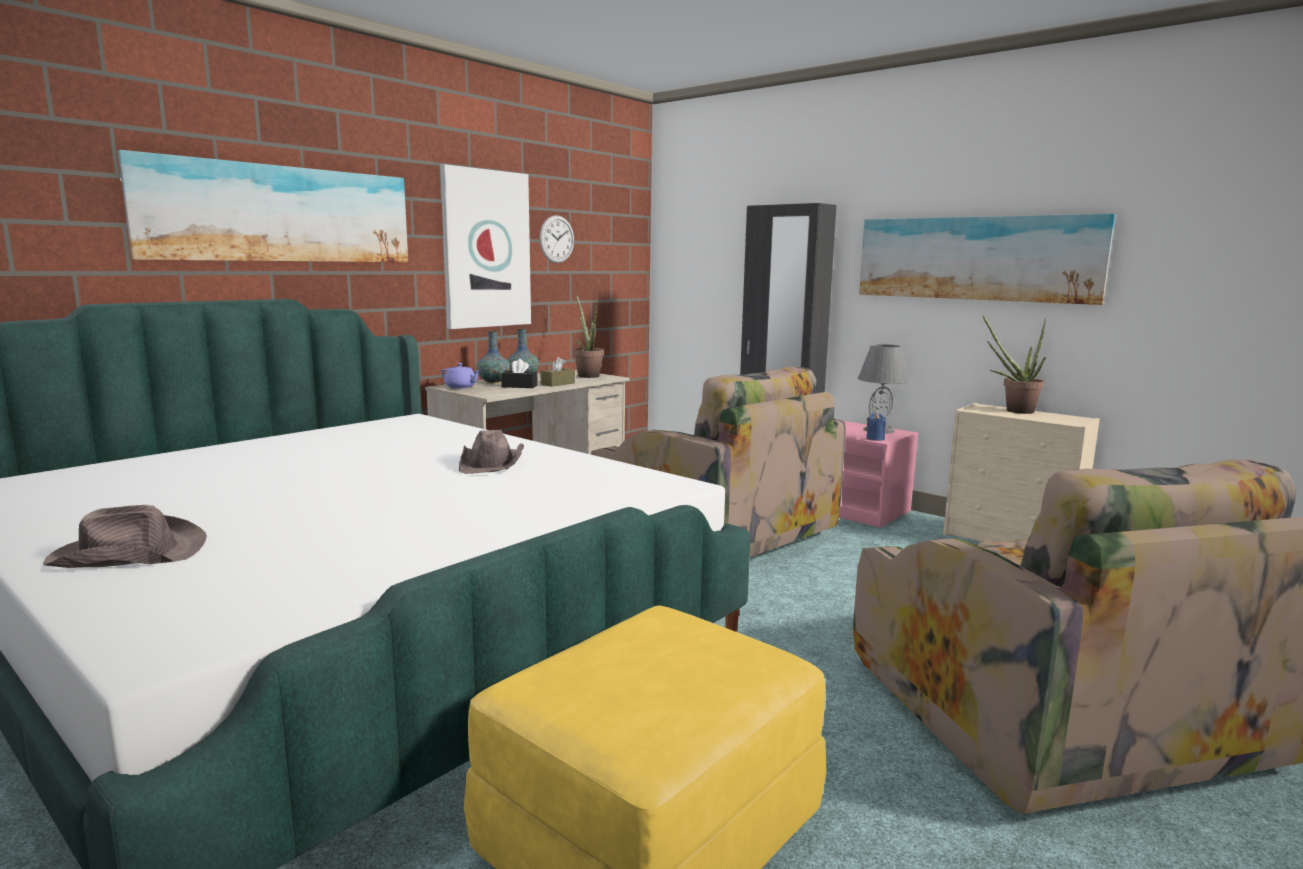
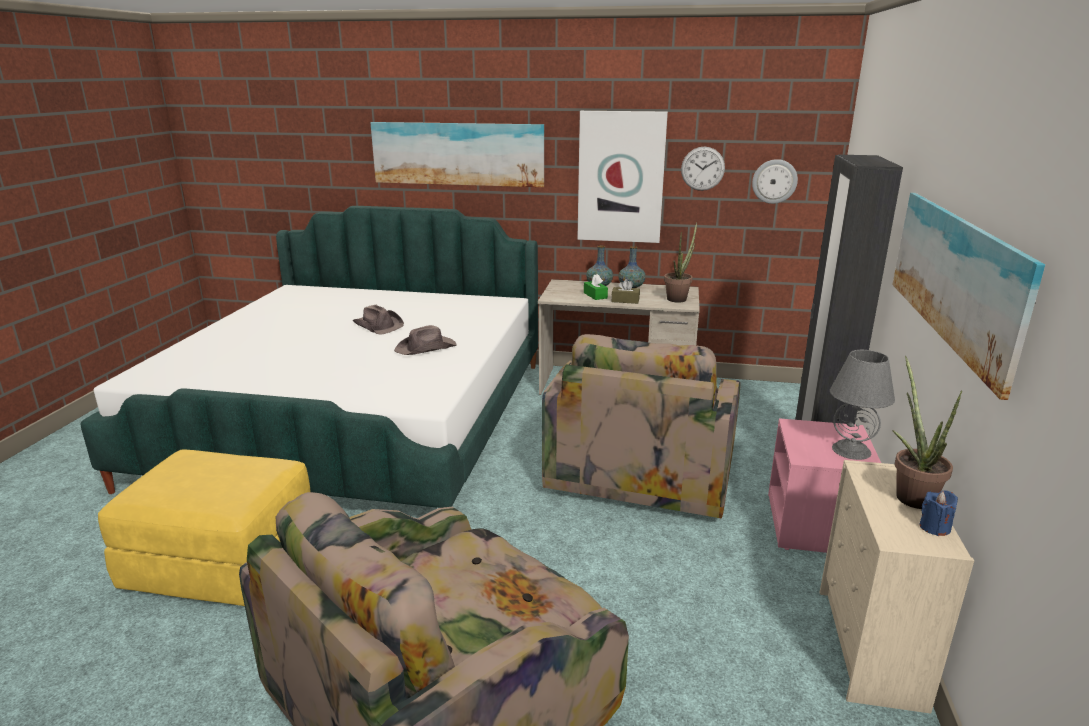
camera: 60 degrees right, 10 degrees up
brown hat [43,505,207,568] -> brown hat moved to [353,305,404,335]
purple teapot [441,363,481,389] -> none
black tissue box [501,359,537,388] -> green tissue box [584,274,608,300]
blue candle [866,413,886,441] -> blue candle moved to [920,490,958,536]
none -> wall clock [752,159,798,204]

